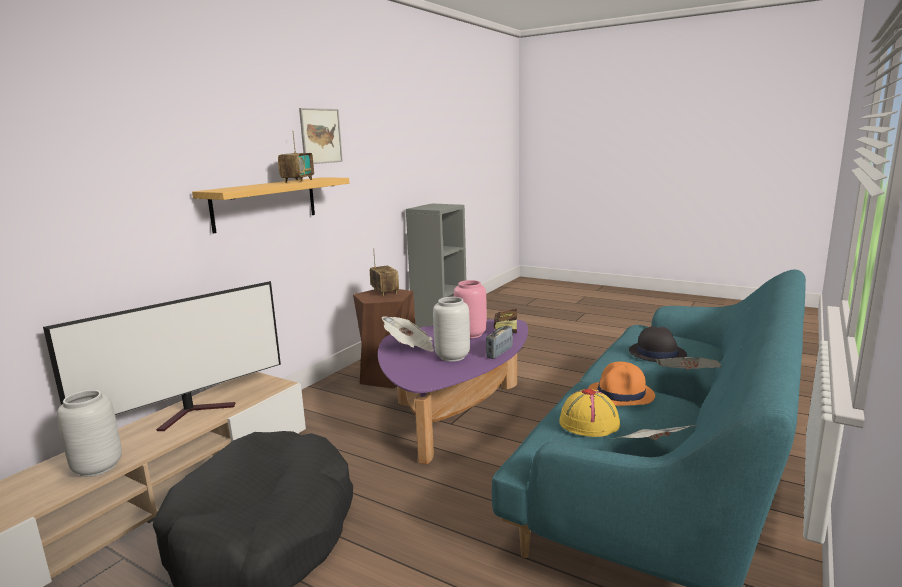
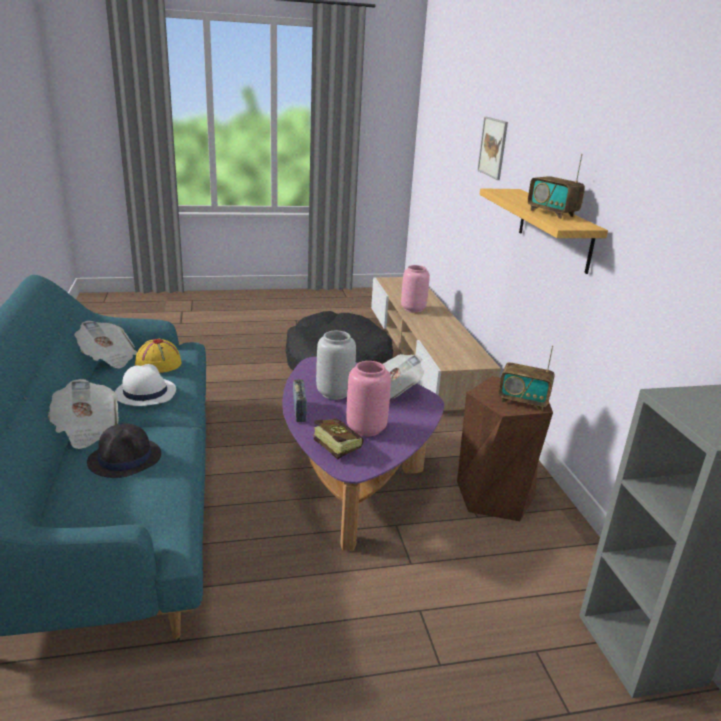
camera: 135 degrees right, 10 degrees up
television [43,281,281,431] -> none
grey vase [57,390,122,477] -> pink vase [401,265,430,313]
picture [299,108,343,164] -> picture moved to [477,116,508,180]
orange hat [588,362,655,406] -> white hat [115,364,176,406]

